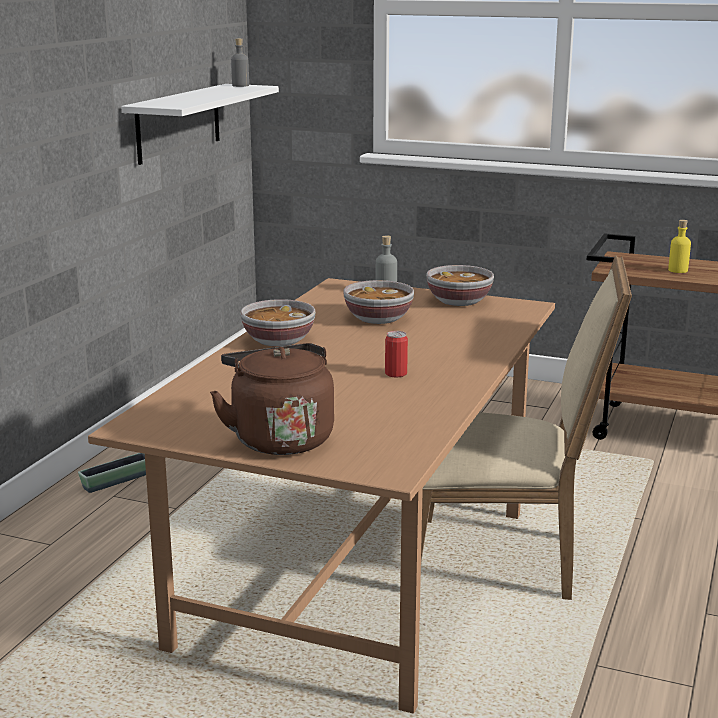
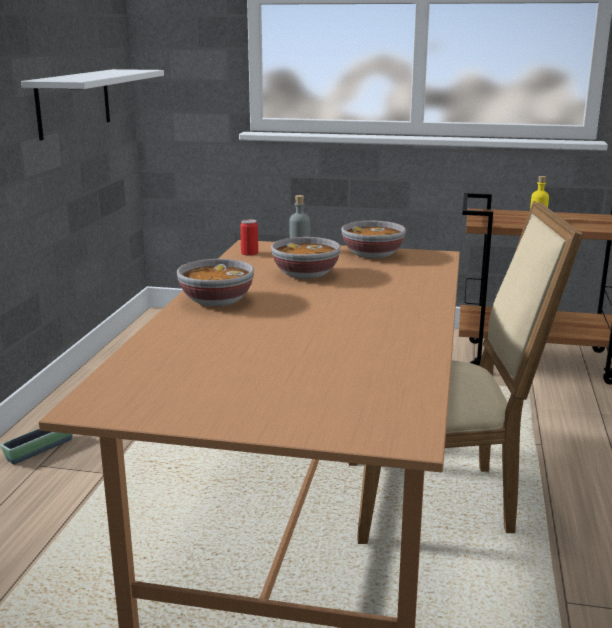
camera: 10 degrees left, 0 degrees up
brown kettle [210,343,334,455] -> none
grey bottle [231,38,249,87] -> none
can [385,331,408,377] -> can moved to [240,219,258,256]

